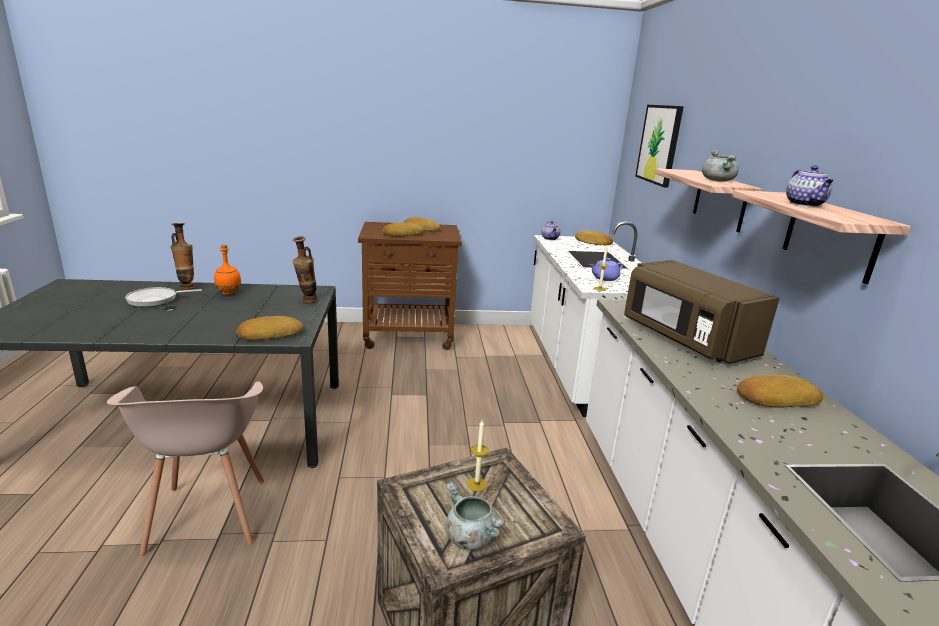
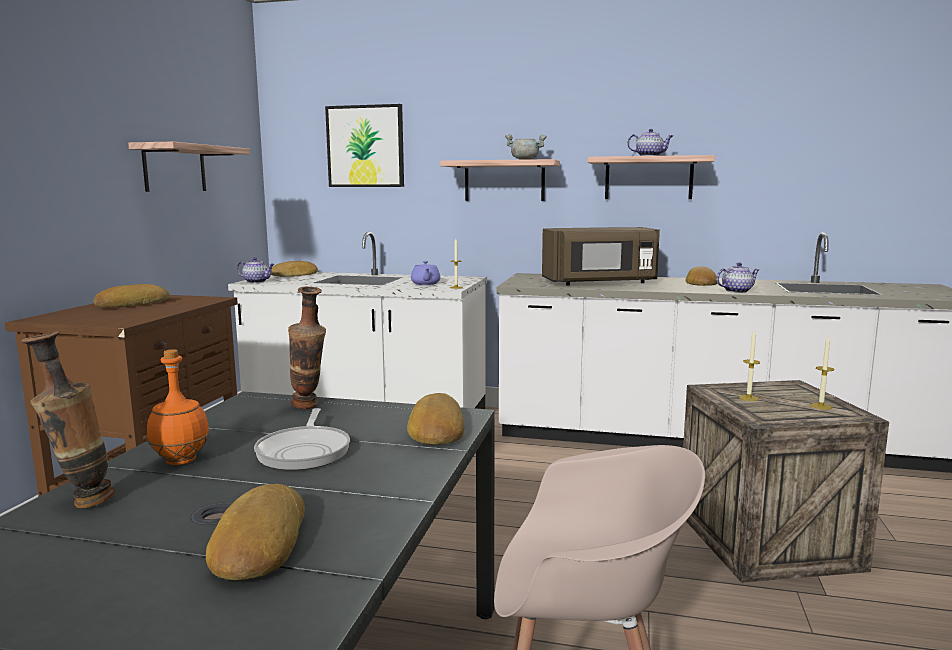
camera: 70 degrees left, 10 degrees down
frying pan [125,287,202,307] -> frying pan moved to [254,408,350,470]
bread [382,222,424,237] -> bread moved to [206,484,305,580]
grey cooking pot [446,482,505,550] -> candle [810,337,834,410]
none -> shelf [128,142,250,192]
none -> teapot [716,263,760,293]

